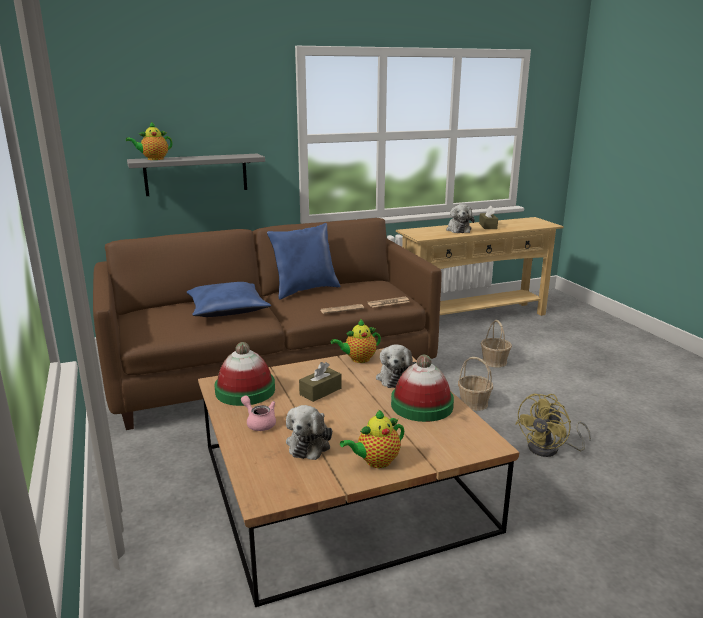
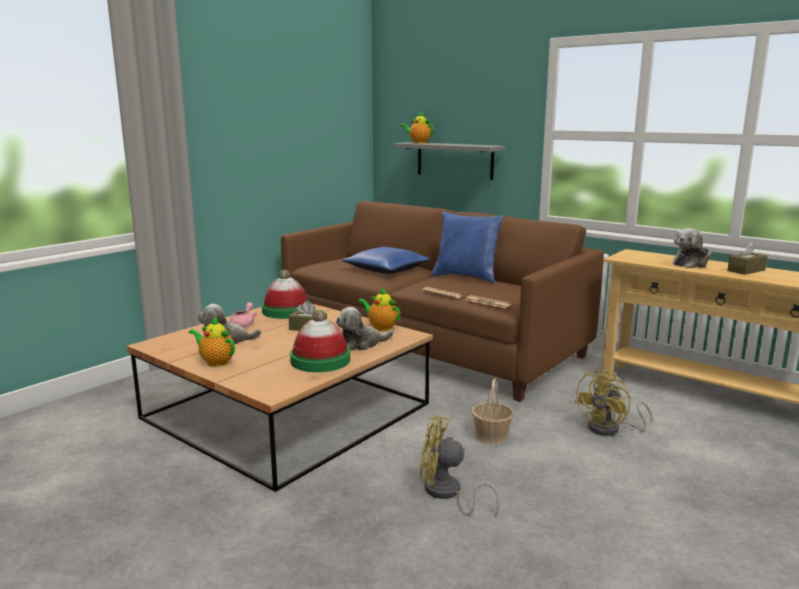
camera: 60 degrees right, 5 degrees down
basket [481,320,512,367] -> yellow fan [574,369,653,436]

